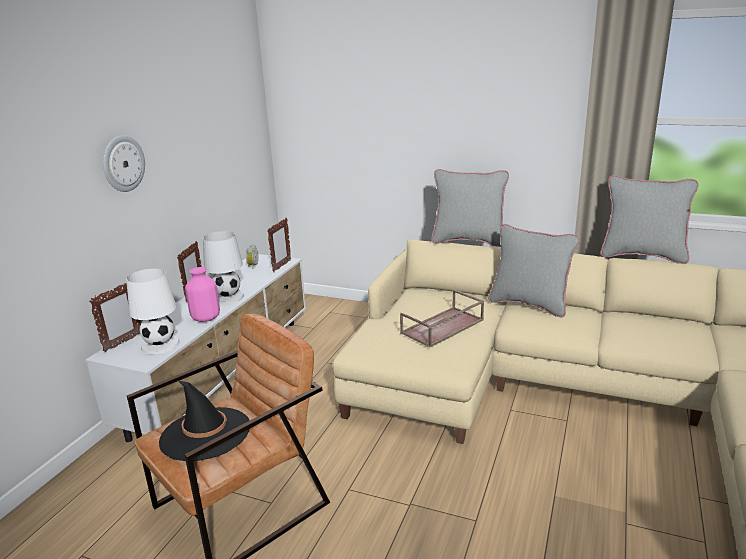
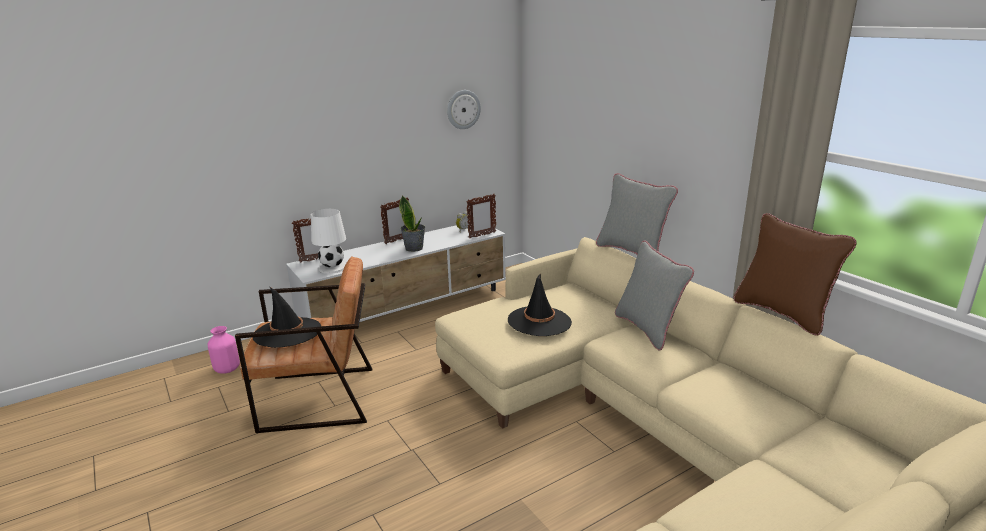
camera: 35 degrees right, 0 degrees up
wall clock [103,135,145,192] -> wall clock moved to [447,90,481,129]
pink vase [185,267,220,322] -> pink vase moved to [208,326,240,374]
white table lamp [203,231,244,304] -> potted plant [399,195,425,252]
brown tray [400,290,484,348] -> black hat [508,273,572,336]
grey pillow [601,175,698,264] -> brown pillow [733,213,857,336]

